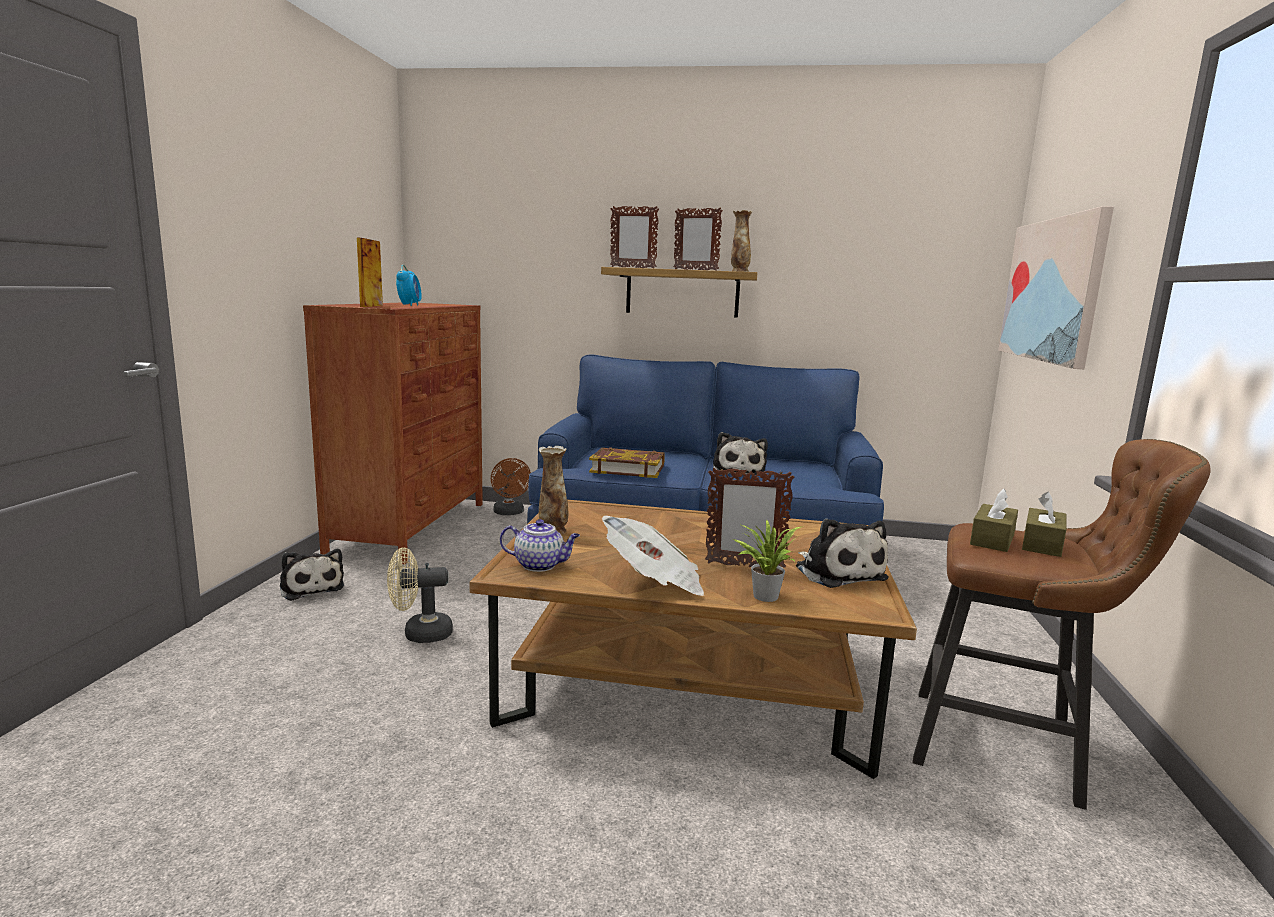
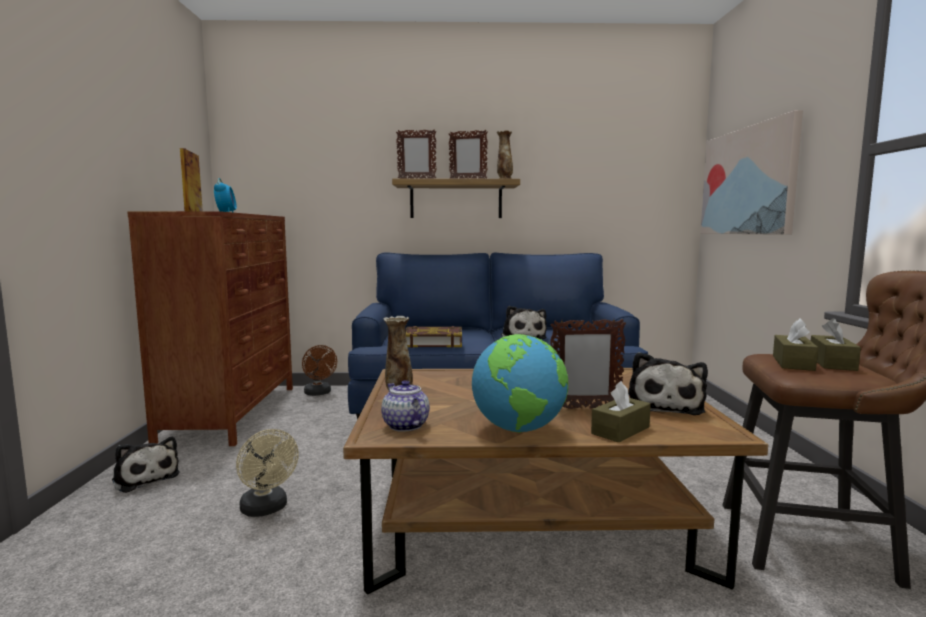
camera: 10 degrees left, 5 degrees down
beige fan [387,547,453,643] -> beige fan turned 105 degrees counterclockwise [236,429,299,517]
teapot [500,519,580,572] -> teapot turned 120 degrees counterclockwise [381,380,430,432]
newspaper [602,515,704,596] -> globe [472,334,568,433]
potted plant [733,519,801,602] -> brown tissue box [591,381,651,442]
plush toy [796,518,889,588] -> plush toy turned 45 degrees clockwise [628,352,708,415]

